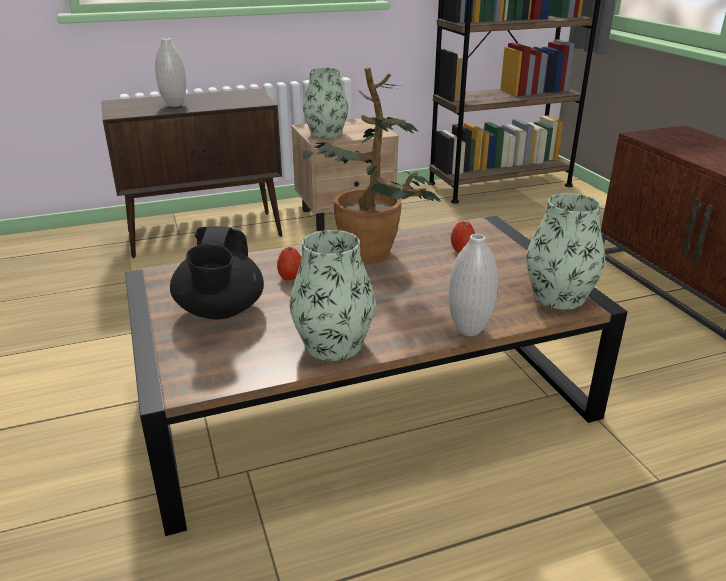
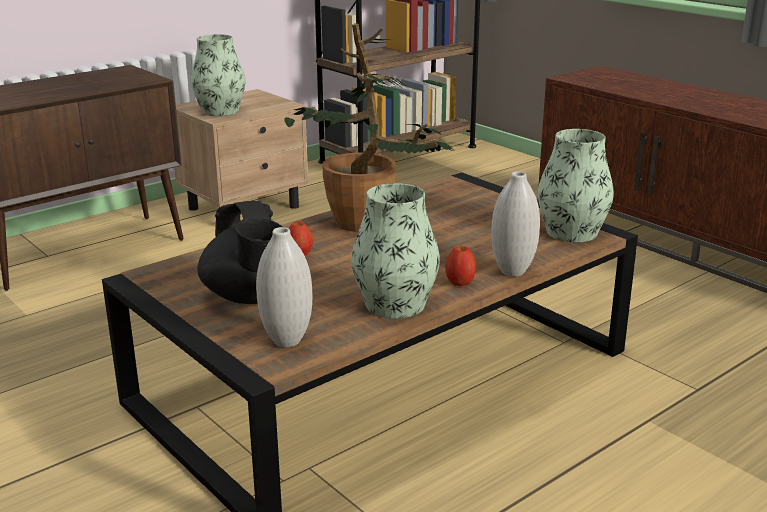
camera: 20 degrees left, 5 degrees down
white vase [155,38,186,107] -> white vase moved to [256,227,312,347]
apple [451,221,475,252] -> apple moved to [445,246,476,286]

